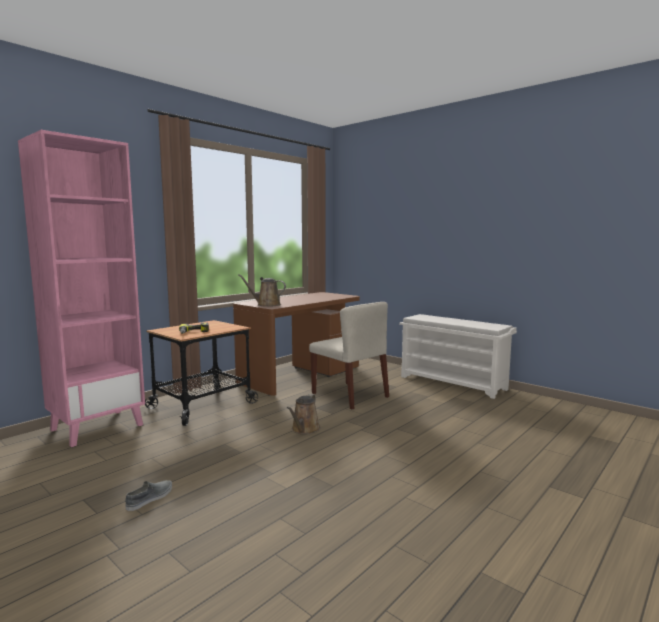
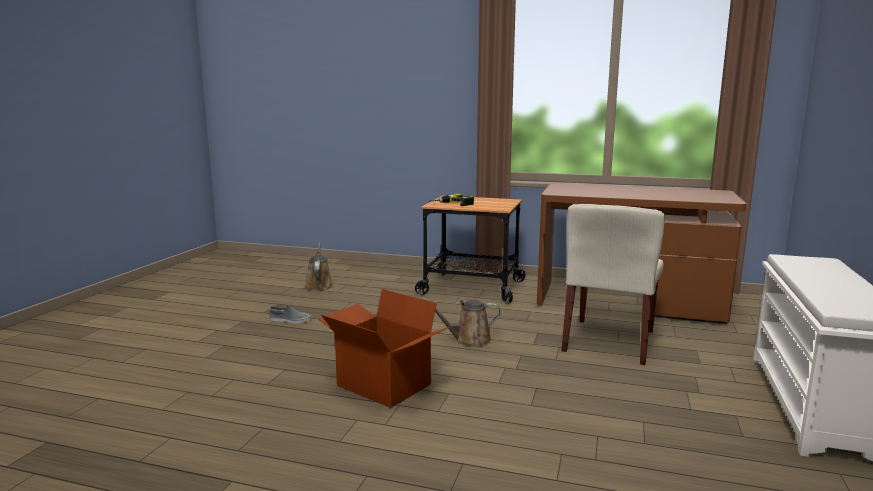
camera: 65 degrees right, 5 degrees up
pink bookcase [18,130,145,447] -> none
brown watering can [238,274,286,307] -> brown watering can moved to [305,243,333,291]
none -> cardboard box [318,289,450,408]

